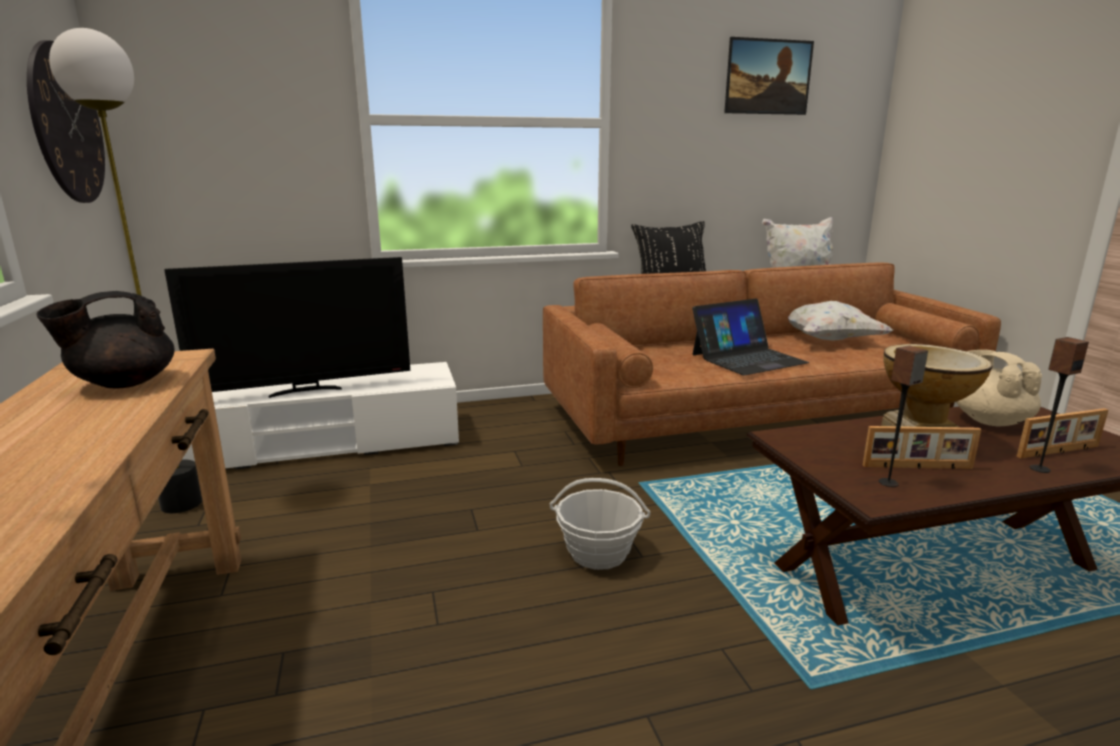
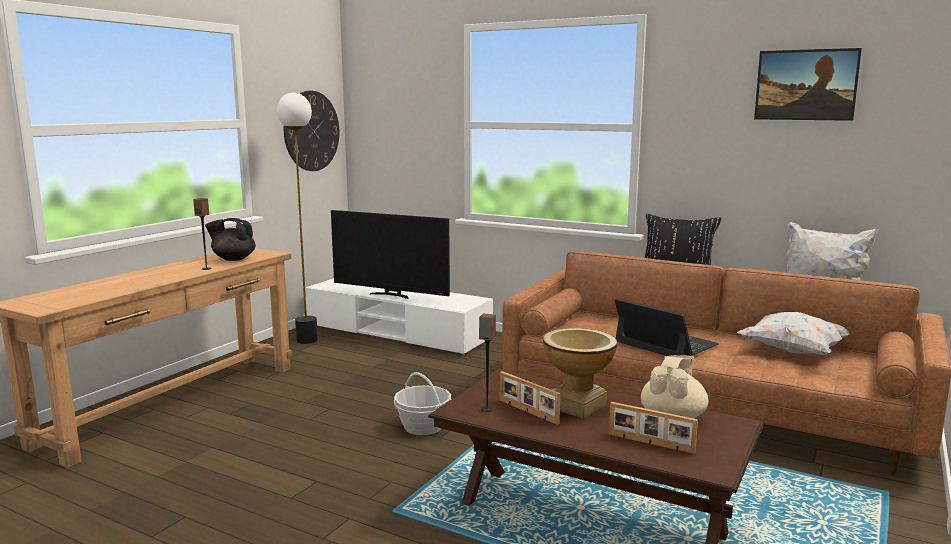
camera: 45 degrees right, 5 degrees down
laptop [692,298,809,376] -> laptop turned 150 degrees counterclockwise [615,298,719,356]
speaker [1029,337,1089,473] -> speaker moved to [193,198,211,270]

